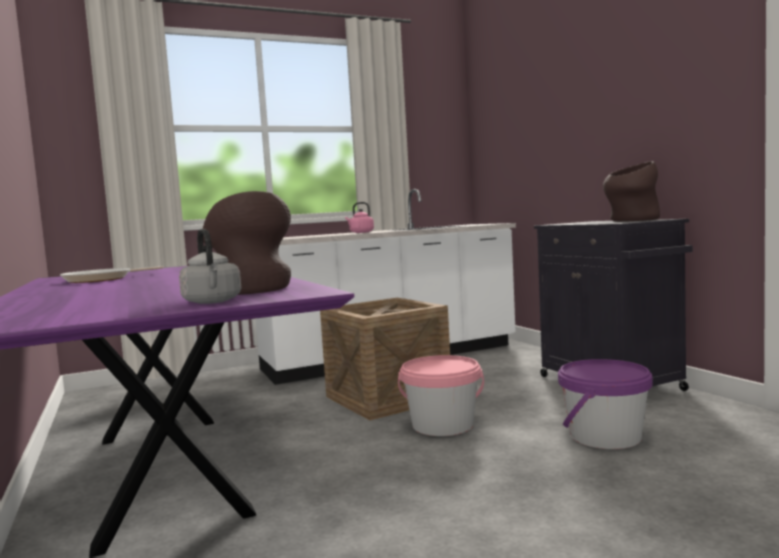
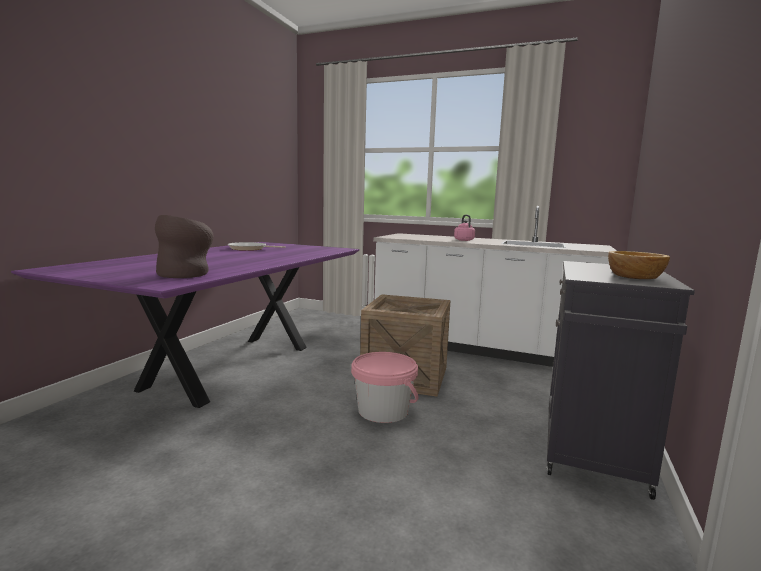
camera: 45 degrees right, 5 degrees up
grey kettle [179,229,242,304] -> none
purple bucket [558,359,653,449] -> none
brown vase [603,161,660,222] -> bowl [608,251,670,279]

